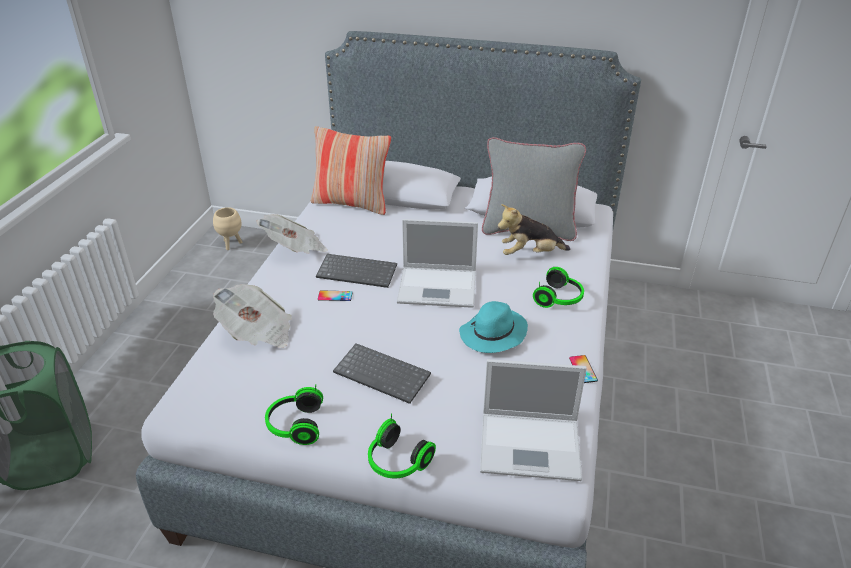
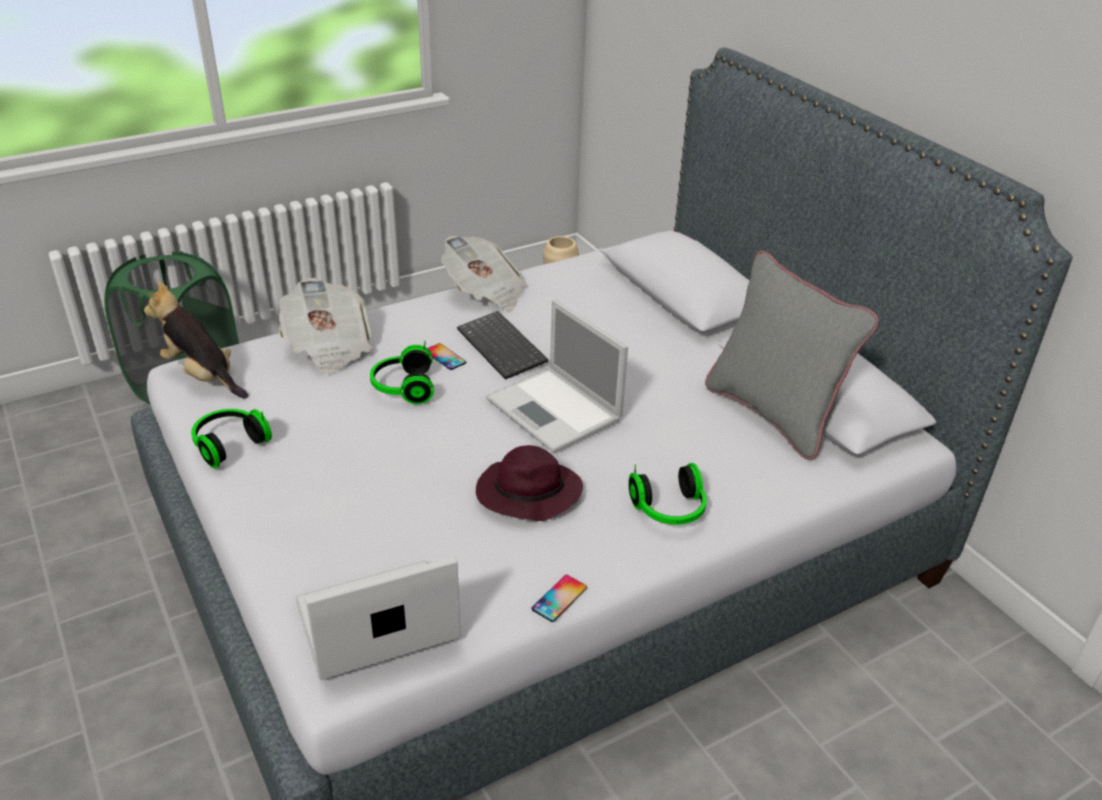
camera: 45 degrees right, 0 degrees up
pillow [311,126,391,215] -> none
keyboard [333,343,431,404] -> none
headphones [368,413,436,478] -> headphones moved to [370,341,434,404]
turquoise hat [459,301,528,353] -> purple hat [476,445,583,521]
laptop [480,359,587,481] -> laptop turned 105 degrees clockwise [296,556,461,680]
plush toy [498,204,570,255] -> plush toy moved to [144,281,248,399]

